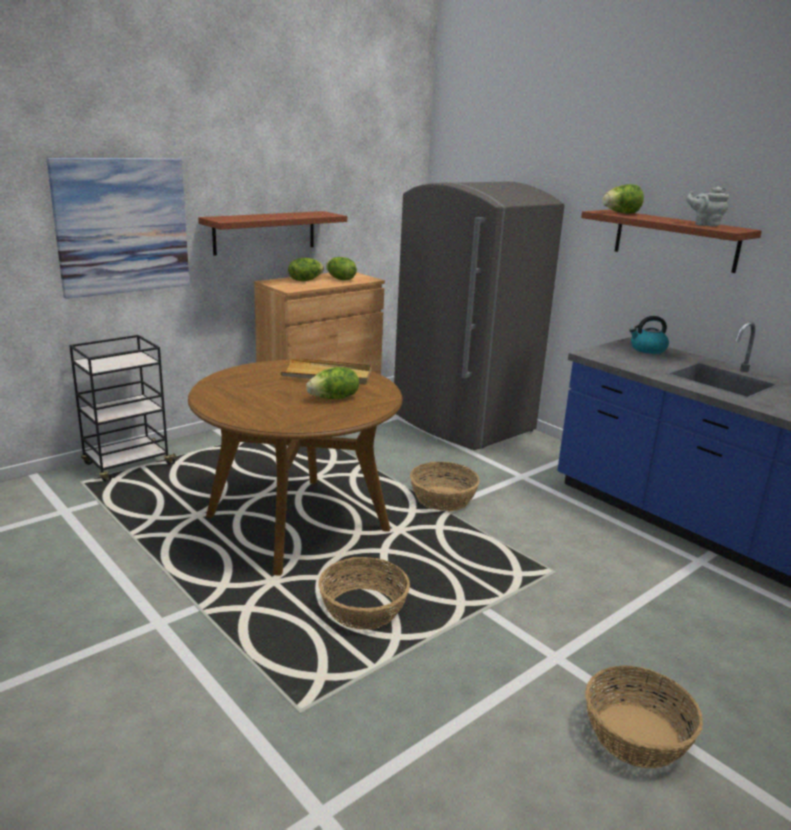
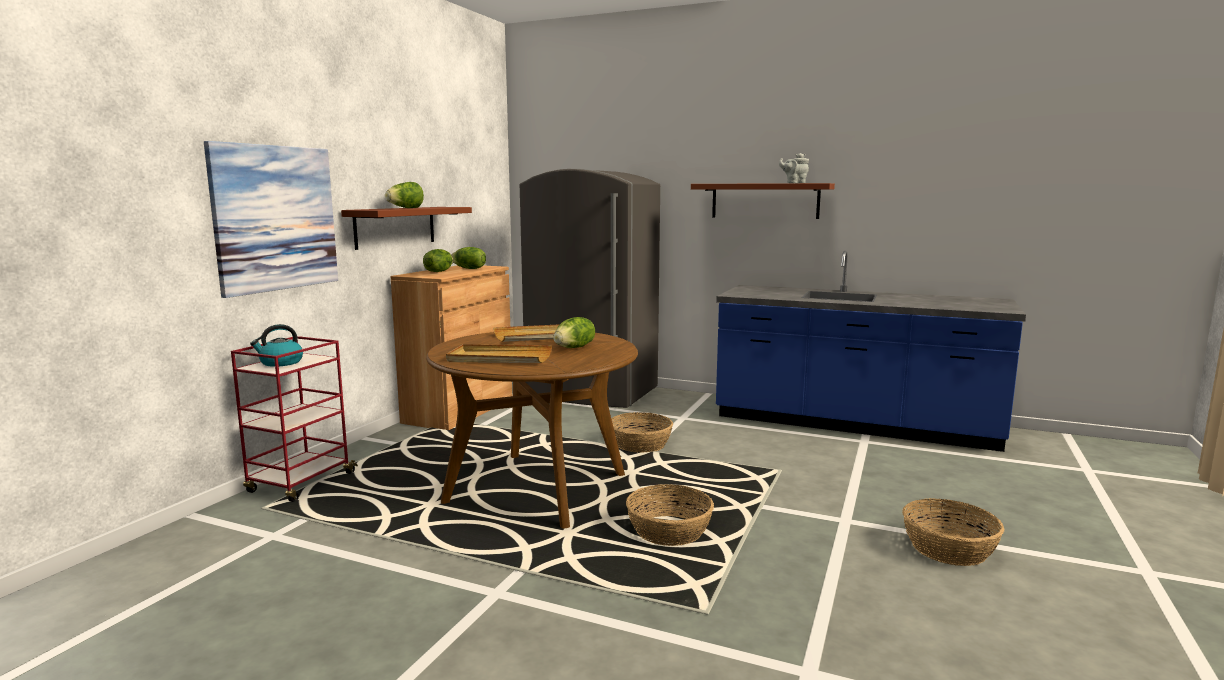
camera: 25 degrees left, 10 degrees down
black cart [69,335,179,482] -> red cart [231,336,358,502]
lettuce [602,184,644,214] -> lettuce moved to [385,182,424,208]
kettle [629,316,669,354] -> kettle moved to [250,324,303,367]
none -> beige tray [446,344,552,363]

